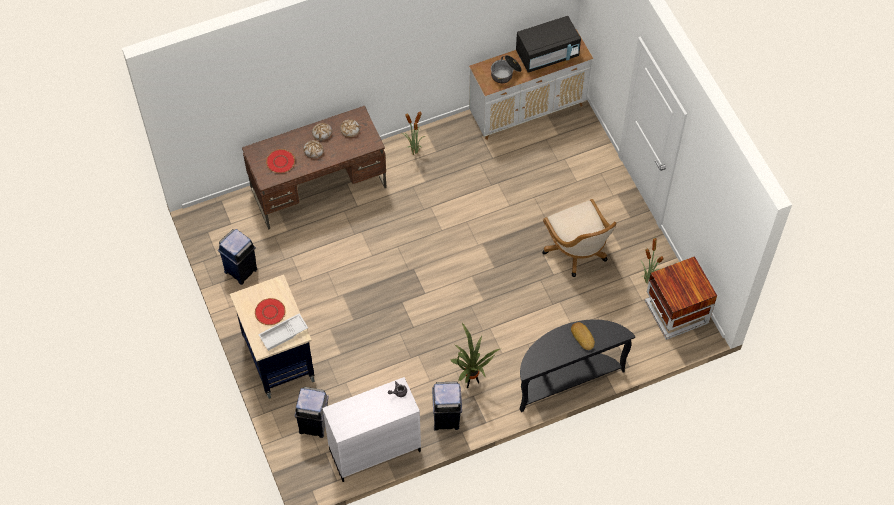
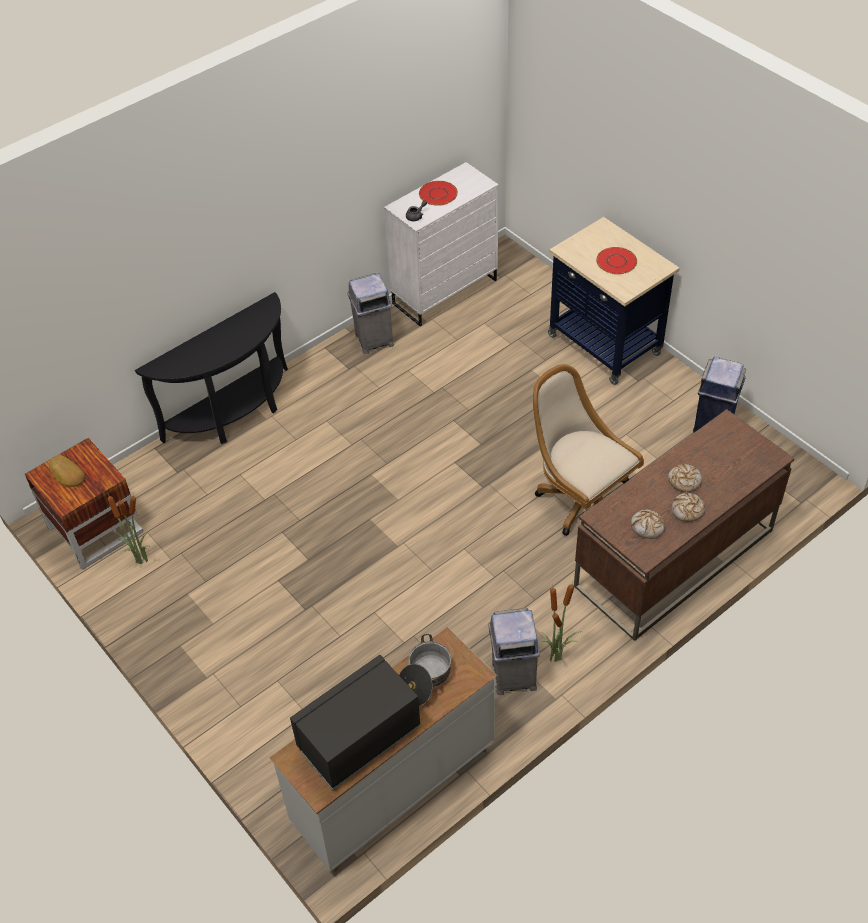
camera: 165 degrees right, 10 degrees down
white tray [258,314,308,351] -> none
red plate [266,149,295,173] -> red plate moved to [419,181,458,206]
grey trash can [294,387,329,438] -> grey trash can moved to [488,608,540,695]
potted plant [450,323,500,388] -> none
office chair [542,199,616,277] -> office chair moved to [533,364,644,536]
bread [571,322,595,350] -> bread moved to [49,455,85,487]

